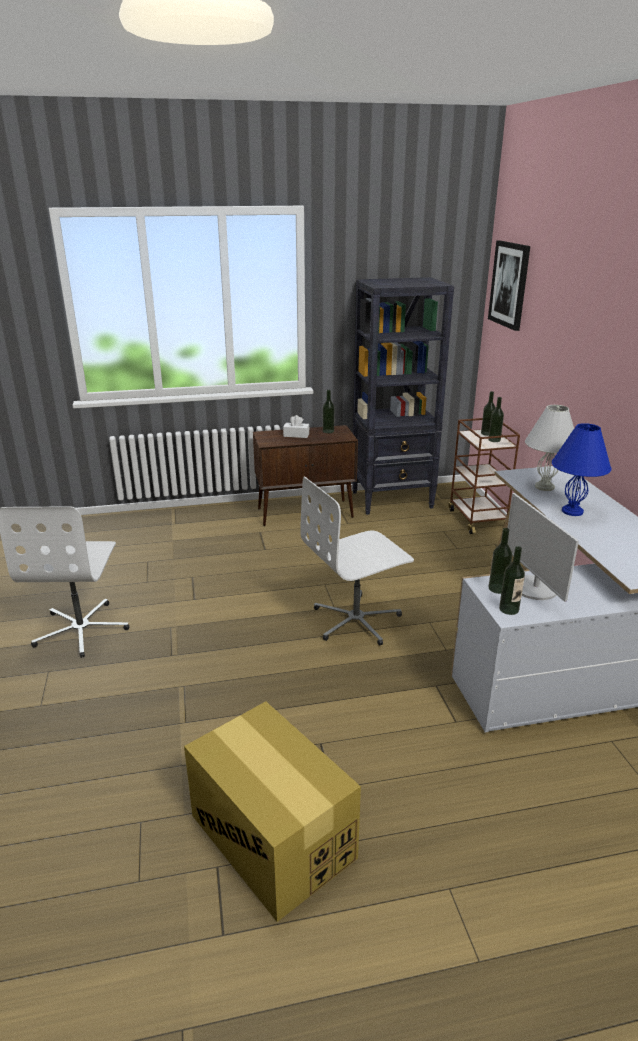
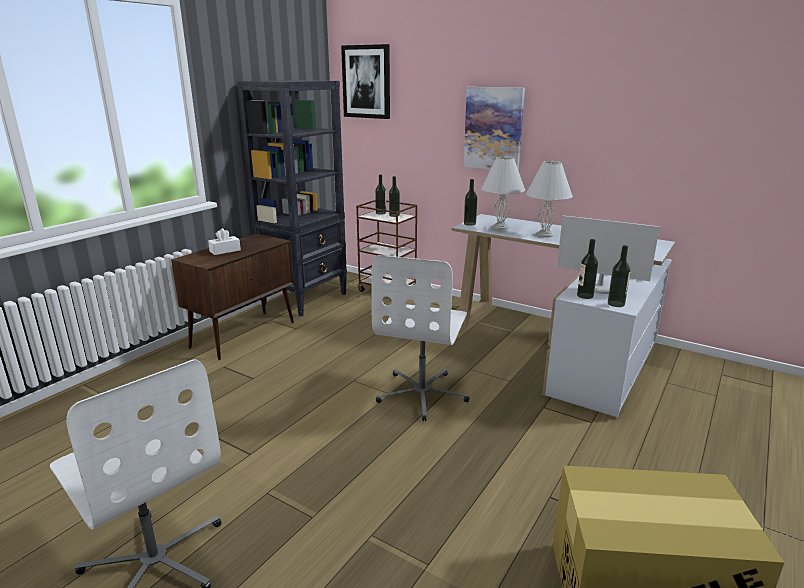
camera: 45 degrees left, 5 degrees down
bottle [323,390,335,433] -> bottle moved to [464,179,477,226]
blue table lamp [552,423,611,516] -> white table lamp [526,161,573,237]
none -> picture [464,87,525,171]

